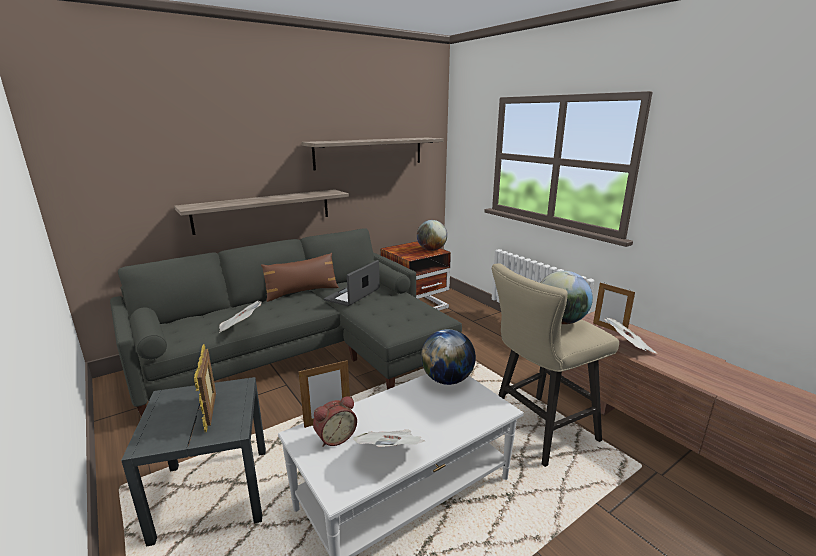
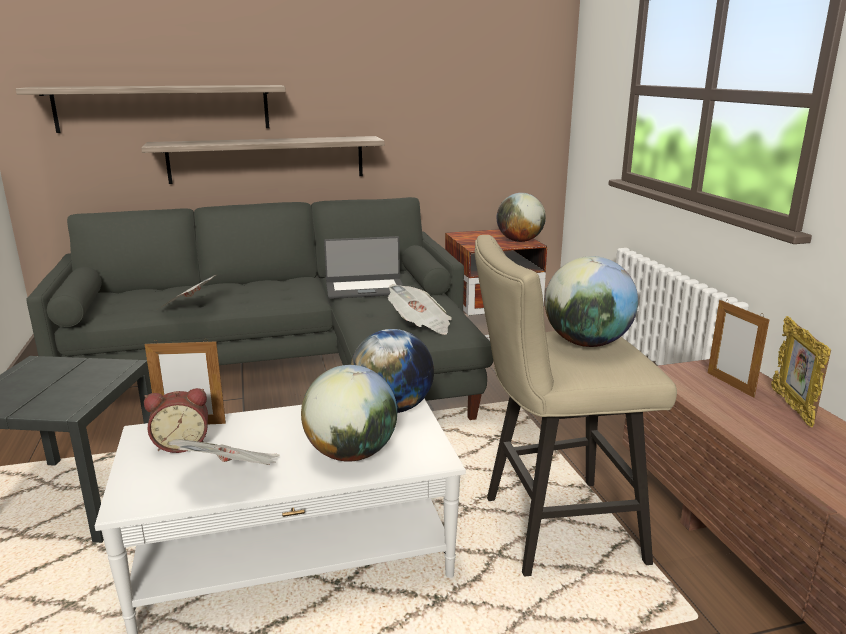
camera: 20 degrees right, 0 degrees up
picture frame [194,344,216,432] -> picture frame moved to [771,316,831,427]
brown pillow [261,253,339,302] -> none
shelf [301,138,443,170] -> shelf moved to [16,85,286,133]
laptop [324,260,380,306] -> laptop turned 150 degrees counterclockwise [324,236,403,299]
newspaper [604,318,658,354] -> newspaper moved to [388,284,452,335]
none -> globe [301,365,397,462]

